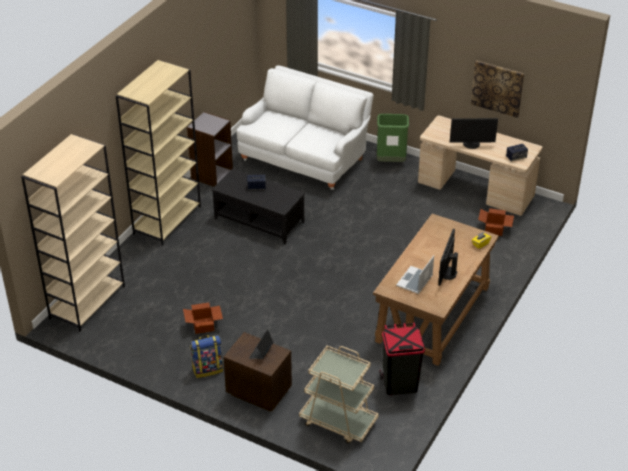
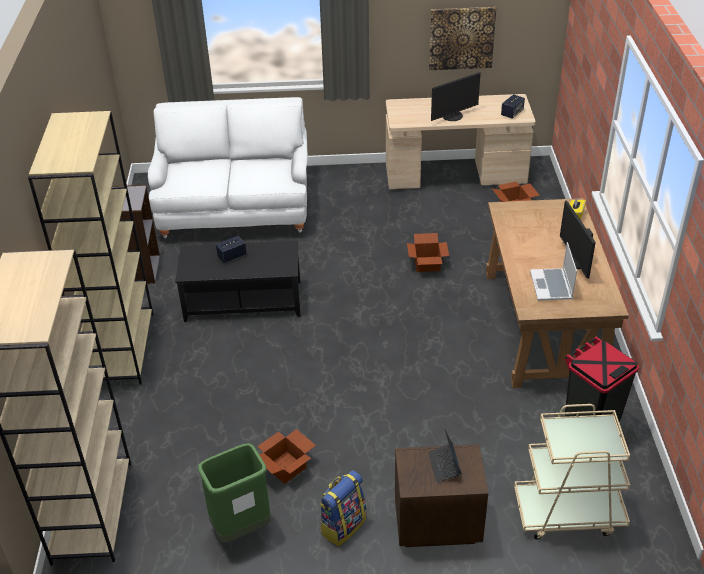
camera: 30 degrees left, 0 degrees up
green trash can [377,114,409,162] -> green trash can moved to [198,443,271,542]
none -> cardboard box [407,233,449,272]

